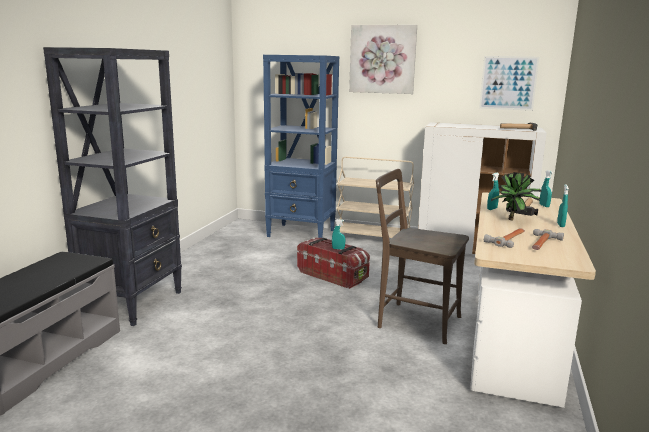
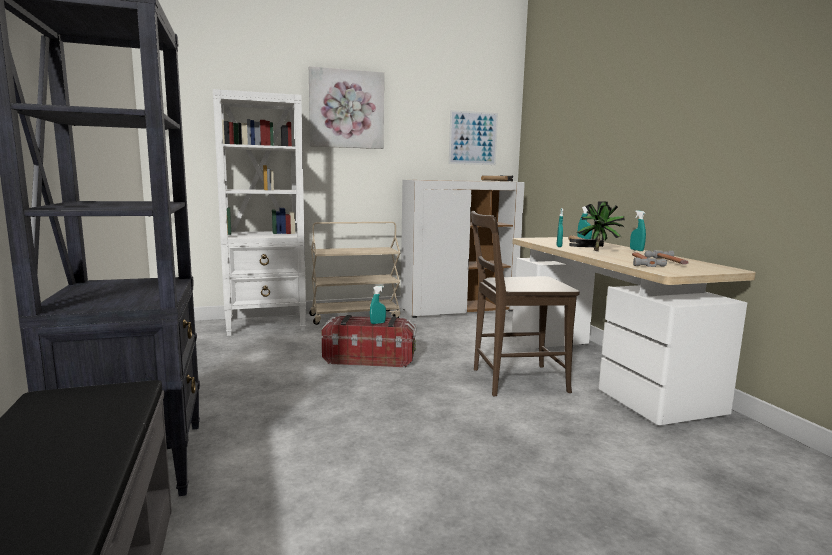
camera: 35 degrees left, 5 degrees down
blue bookcase [263,55,339,238] -> white bookcase [213,89,306,336]

